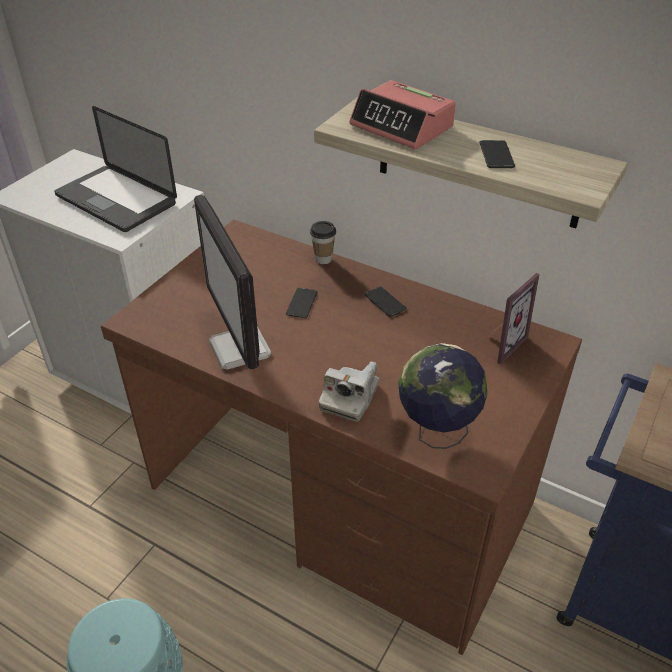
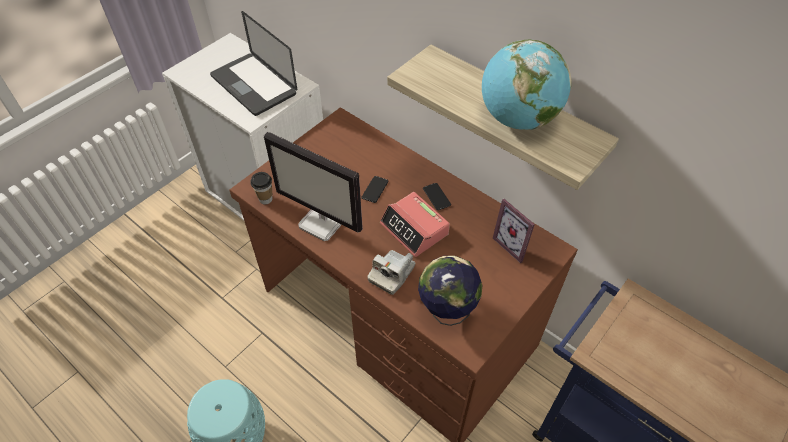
camera: 10 degrees right, 10 degrees up
monitor [194,195,271,370] -> monitor turned 45 degrees counterclockwise [264,132,363,241]
cup [310,221,336,264] -> cup moved to [250,172,272,205]
alarm clock [349,80,456,149] -> alarm clock moved to [380,192,450,257]
phone [479,140,515,168] -> globe [482,40,572,130]
picture frame [491,273,540,364] -> picture frame turned 90 degrees clockwise [493,199,535,263]

